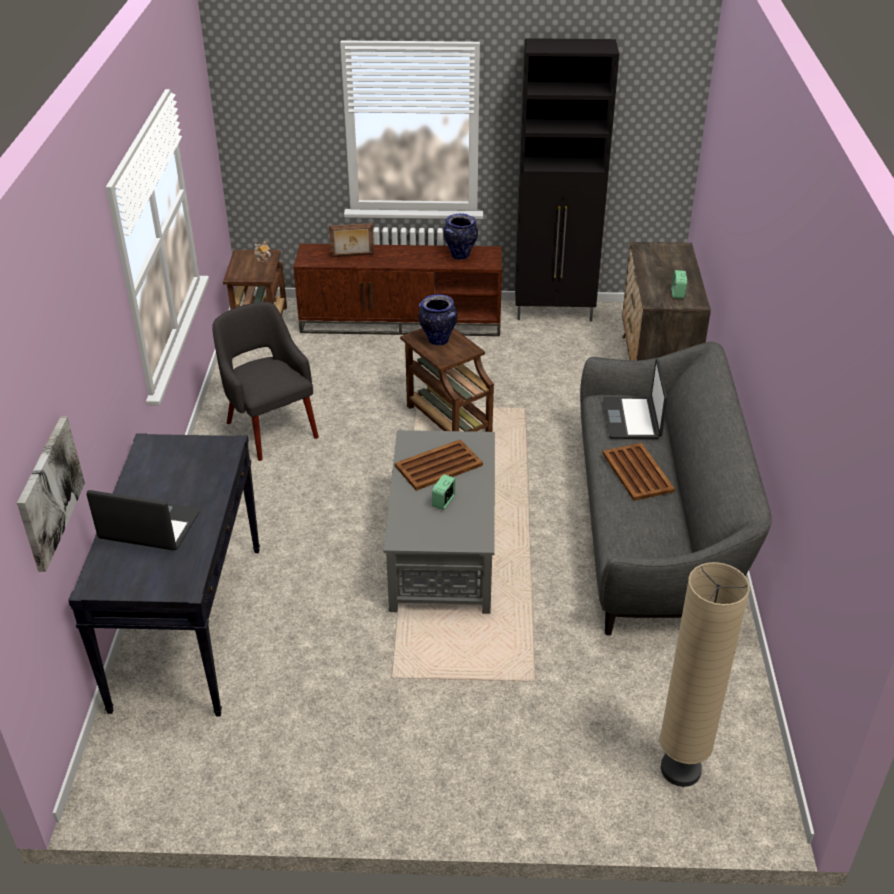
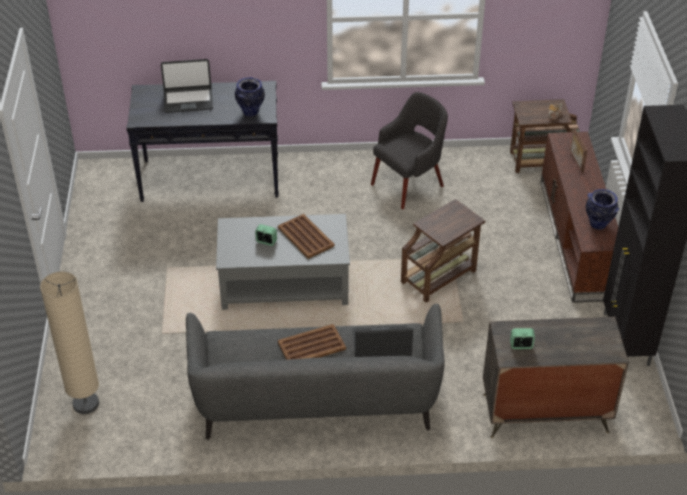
camera: 85 degrees right, 5 degrees up
picture [17,416,85,572] -> none
laptop [87,490,200,550] -> laptop turned 75 degrees clockwise [161,59,213,113]
vase [419,294,457,346] -> vase moved to [235,77,265,117]

